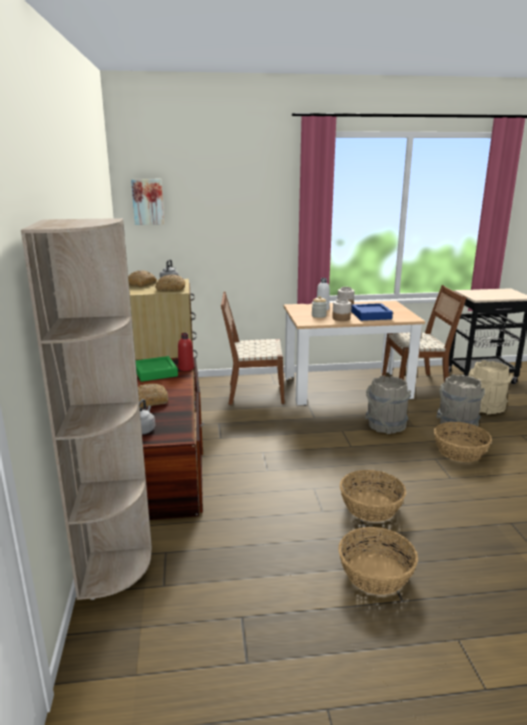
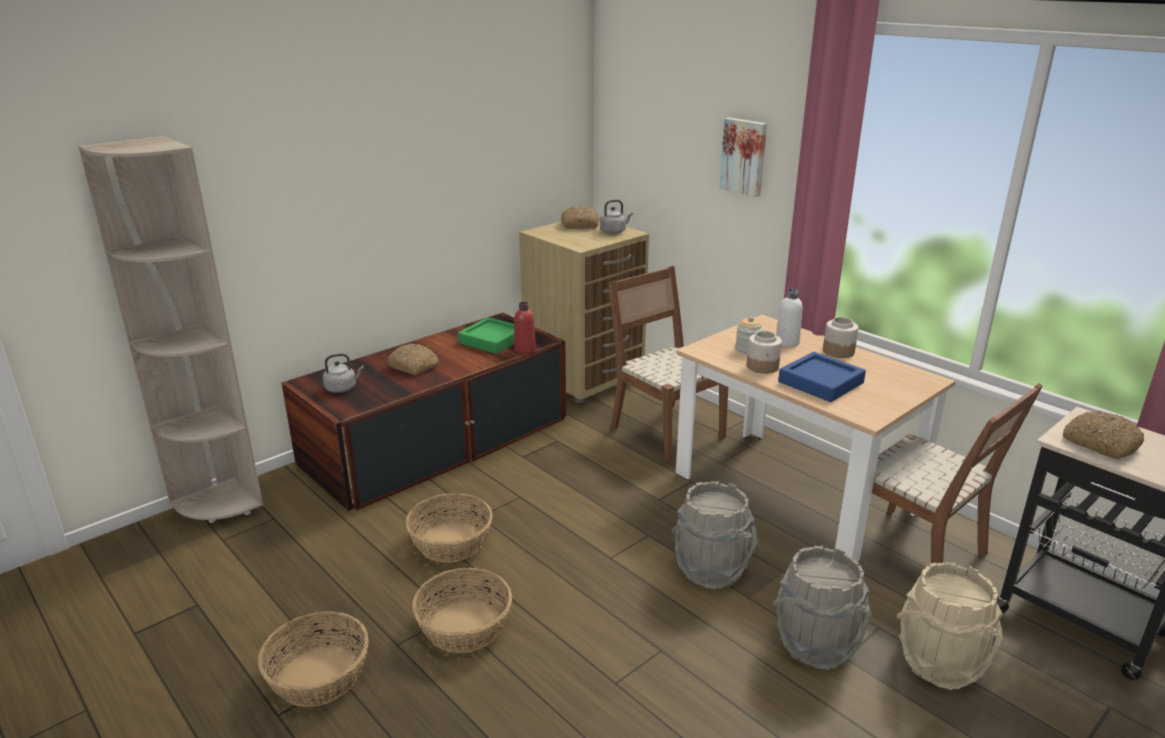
camera: 55 degrees right, 5 degrees up
picture [131,179,164,225] -> picture moved to [719,118,767,197]
bread [155,274,185,291] -> bread moved to [1063,411,1144,459]
basket [434,422,492,462] -> basket moved to [406,493,493,562]

